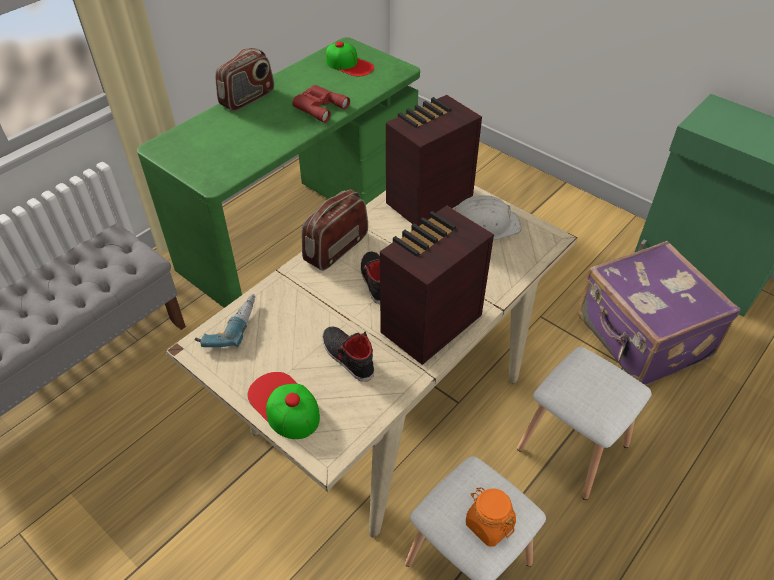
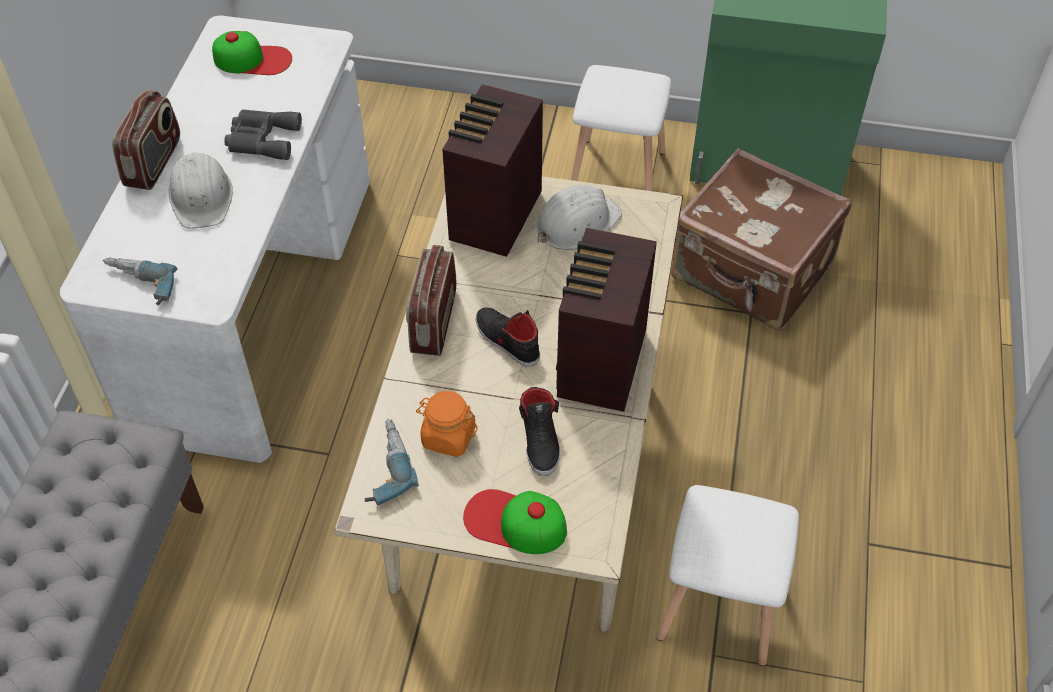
camera: 30 degrees left, 5 degrees up
green desk [137,37,420,308] -> white desk [60,16,370,463]
red binoculars [292,85,350,123] -> grey binoculars [224,109,302,160]
black shoe [323,326,374,382] -> black shoe turned 120 degrees counterclockwise [519,387,560,476]
orange jar [466,487,516,547] -> orange jar moved to [416,391,478,457]
white stool [517,347,652,500] -> white stool moved to [571,65,671,191]
purple suitcase [578,241,741,386] -> brown suitcase [671,148,852,331]
none -> power drill [103,258,177,305]
none -> white hard hat [168,152,233,229]

